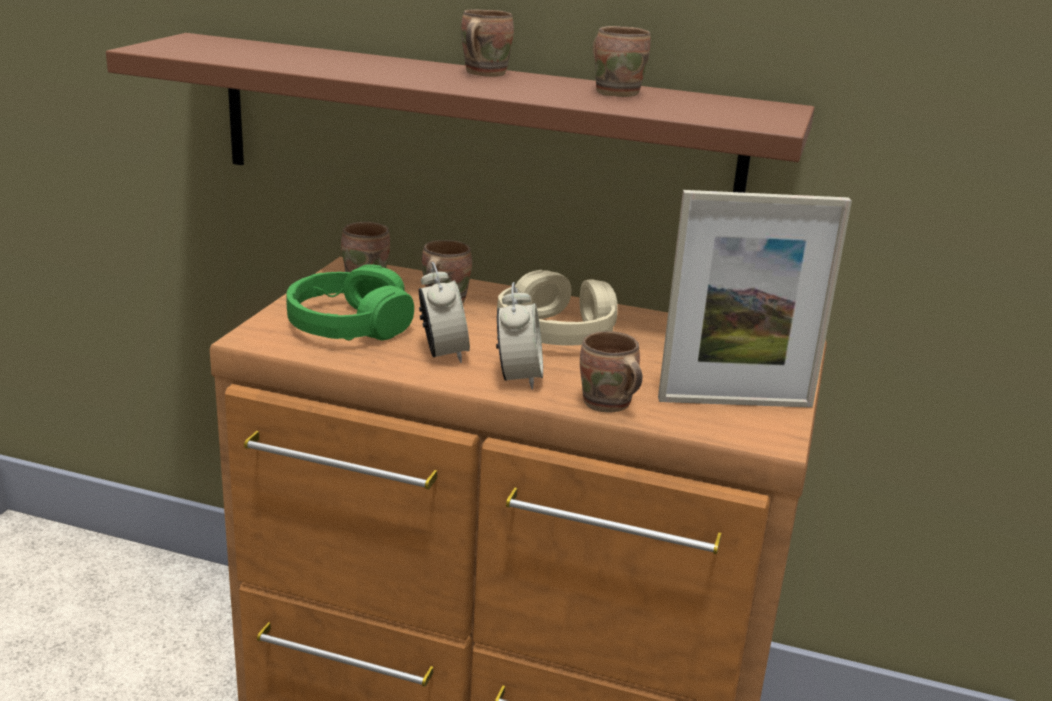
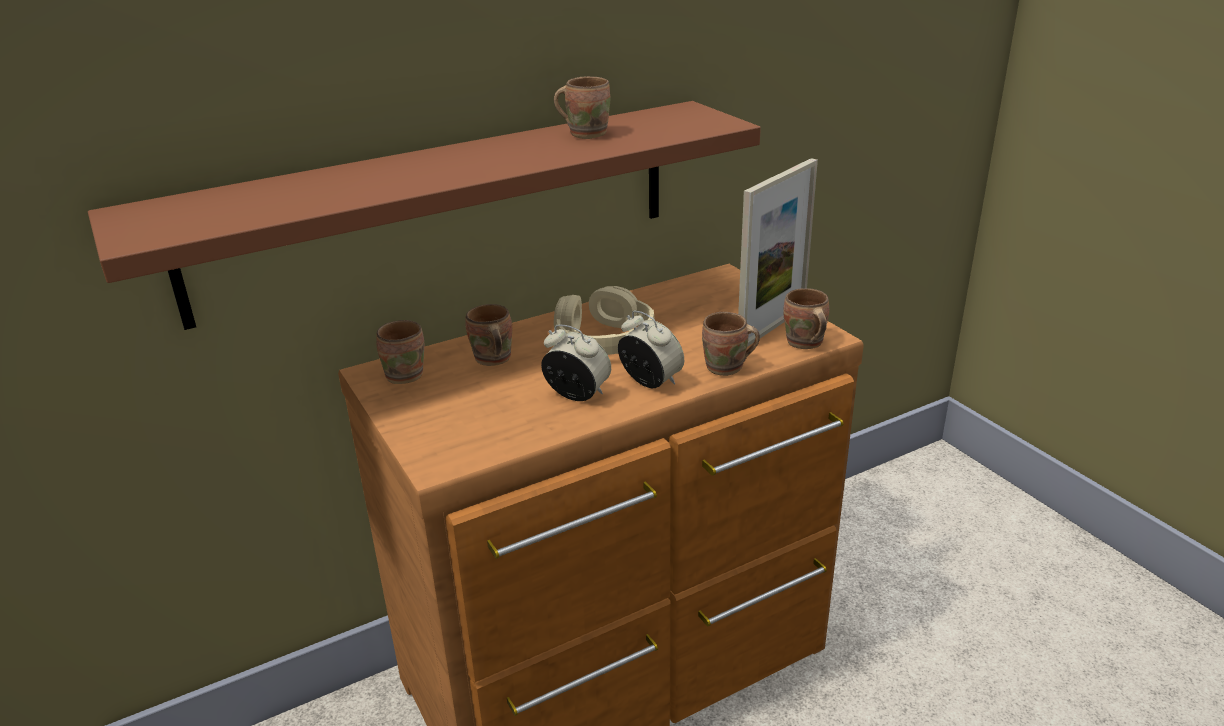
camera: 45 degrees left, 5 degrees up
green headphones [286,264,414,341] -> none
brown mug [461,9,514,77] -> brown mug moved to [783,288,829,349]

